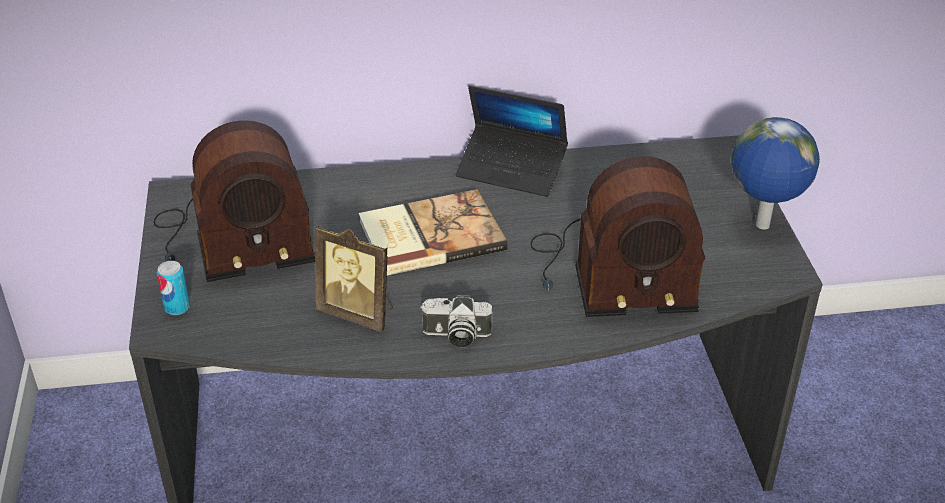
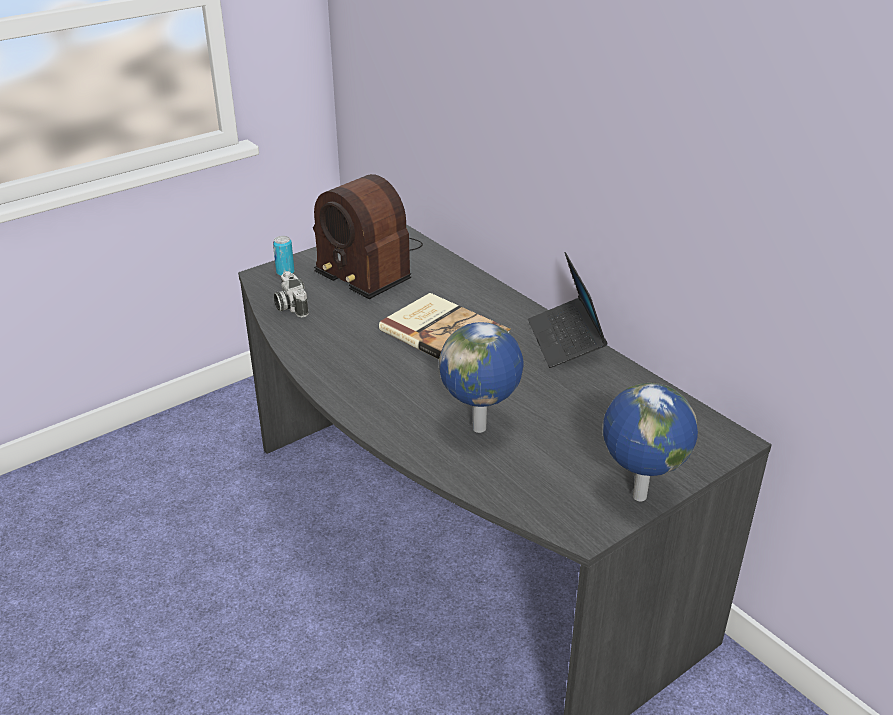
camera: 60 degrees right, 5 degrees down
picture frame [315,225,393,332] -> none
camera [420,295,492,348] -> camera moved to [274,271,309,318]
radio [530,156,705,317] -> globe [439,322,524,433]

